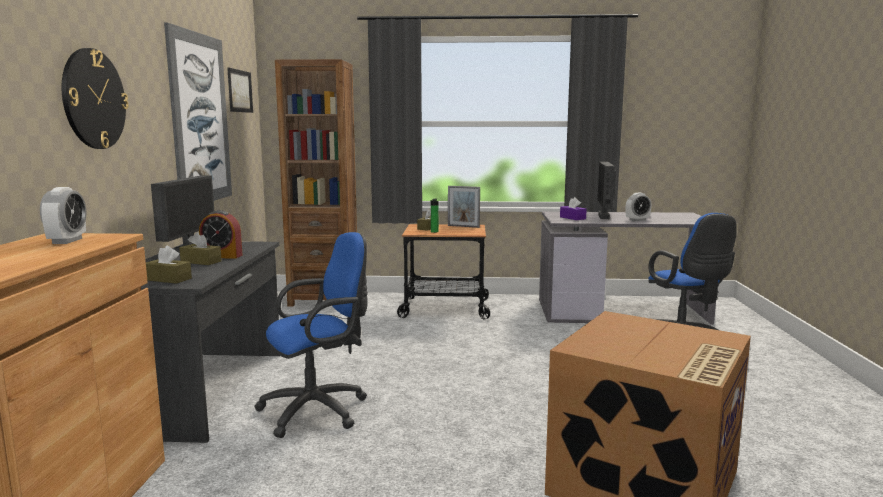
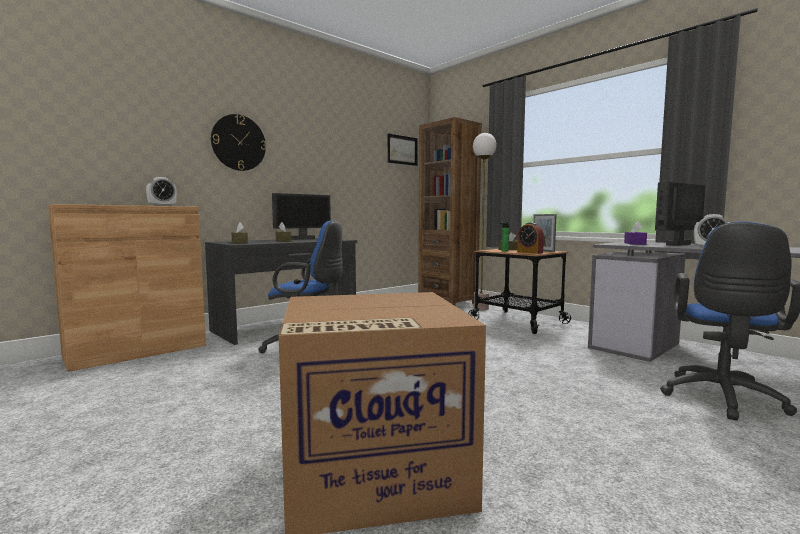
camera: 45 degrees right, 5 degrees down
picture [164,22,232,201] -> none
alarm clock [199,210,242,259] -> alarm clock moved to [517,222,544,254]
none -> floor lamp [473,133,497,310]

